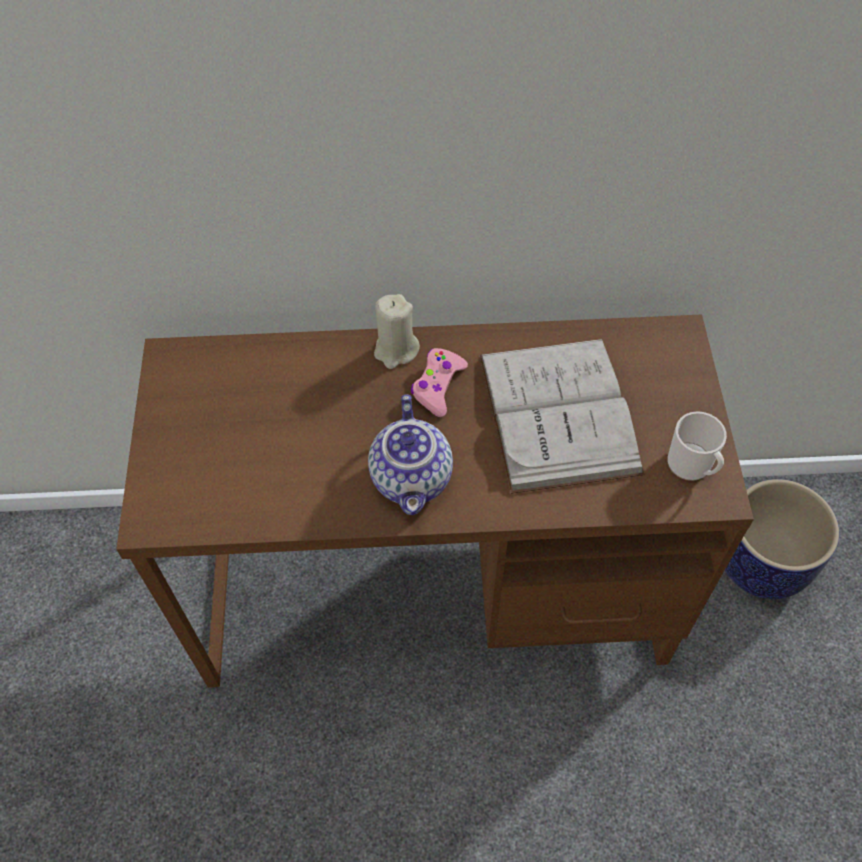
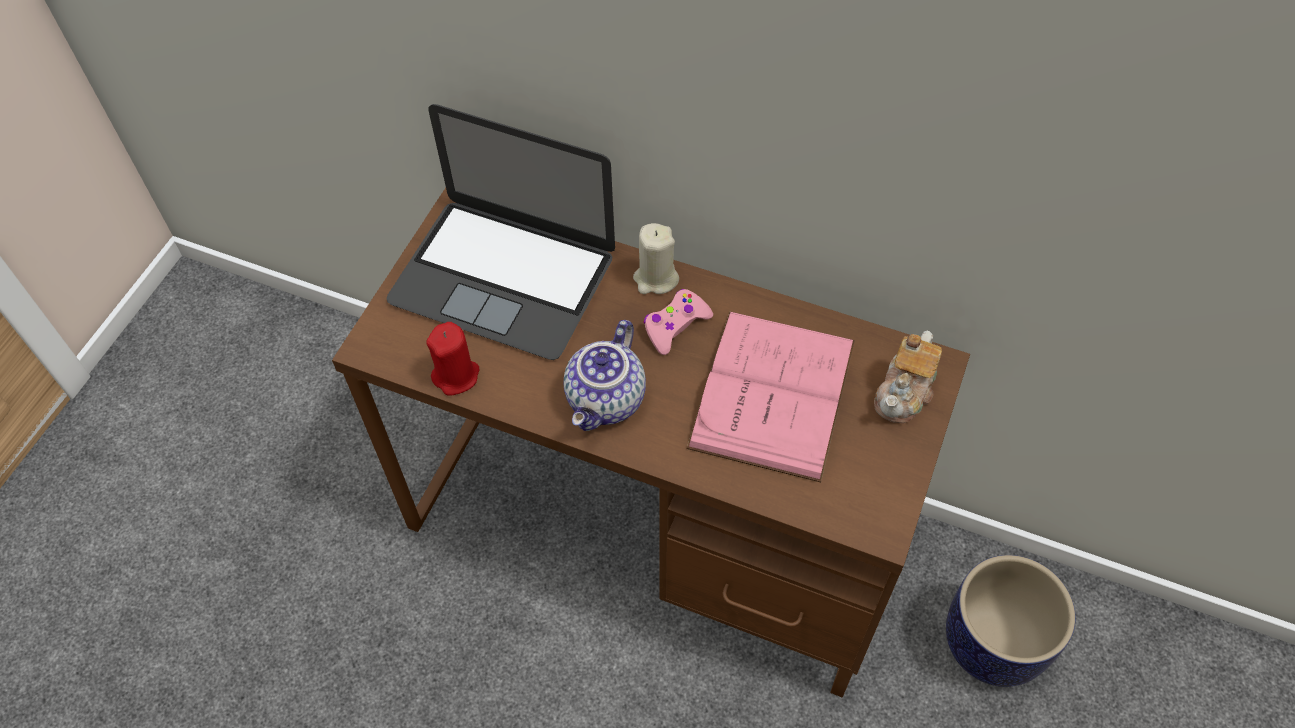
camera: 25 degrees right, 0 degrees up
white book [479,339,645,494] -> pink book [687,312,855,482]
mug [667,411,727,481] -> none
none -> laptop [386,104,615,360]
none -> red candle [426,322,479,396]
none -> teapot [874,331,942,423]

